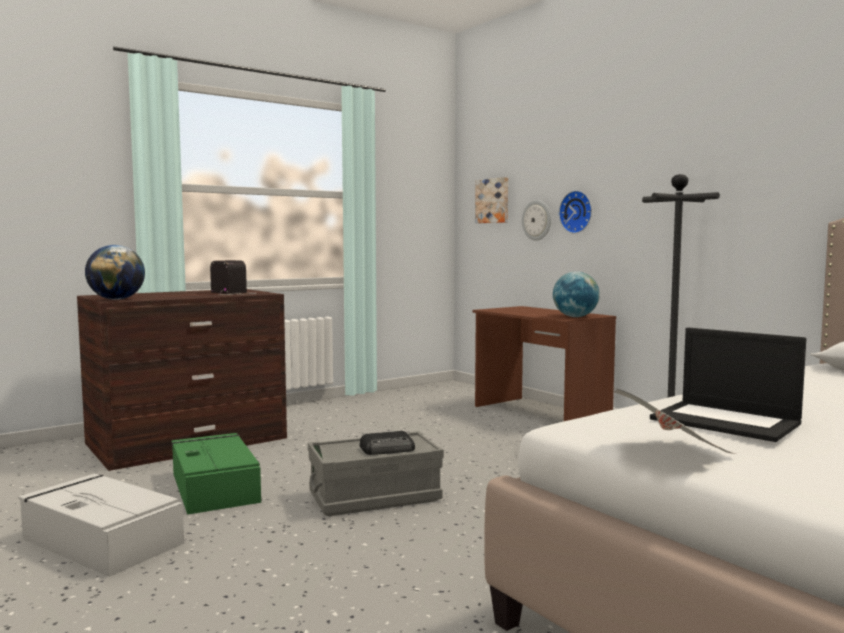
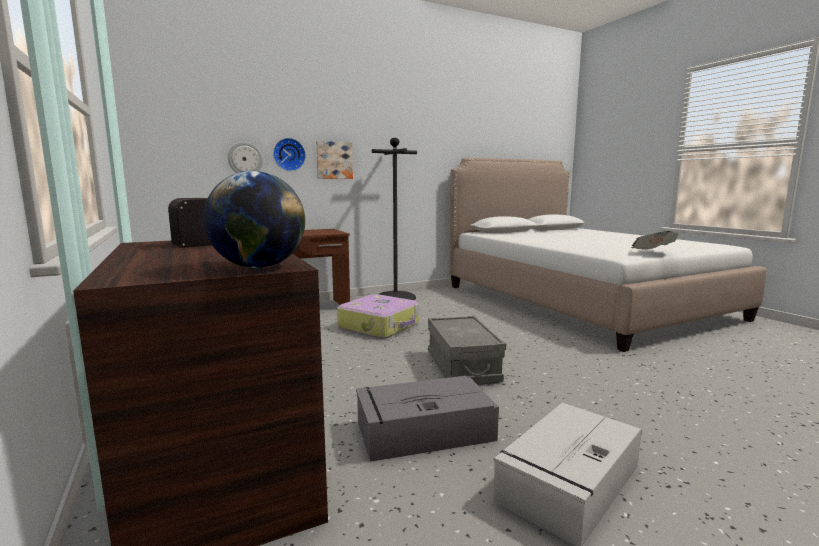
camera: 80 degrees left, 5 degrees up
green storage box [172,433,261,515] -> grey storage box [356,376,499,462]
radio [360,431,415,455] -> none
picture [475,177,508,223] -> picture moved to [316,141,353,179]
globe [553,271,600,317] -> none
laptop [650,328,806,442] -> none
none -> suitcase [337,294,419,339]

